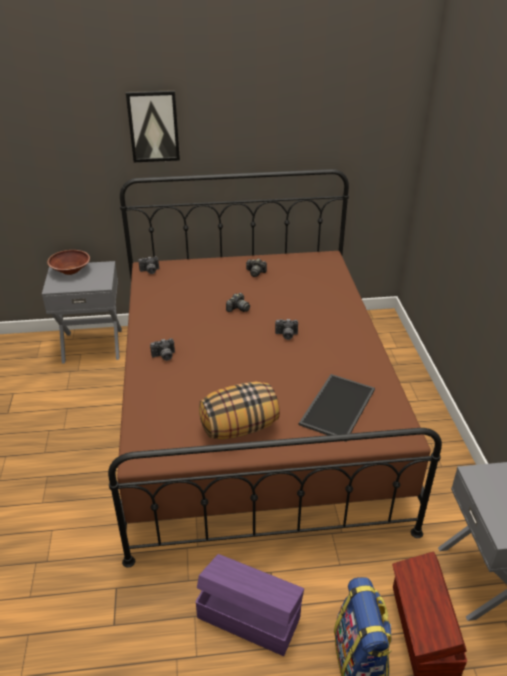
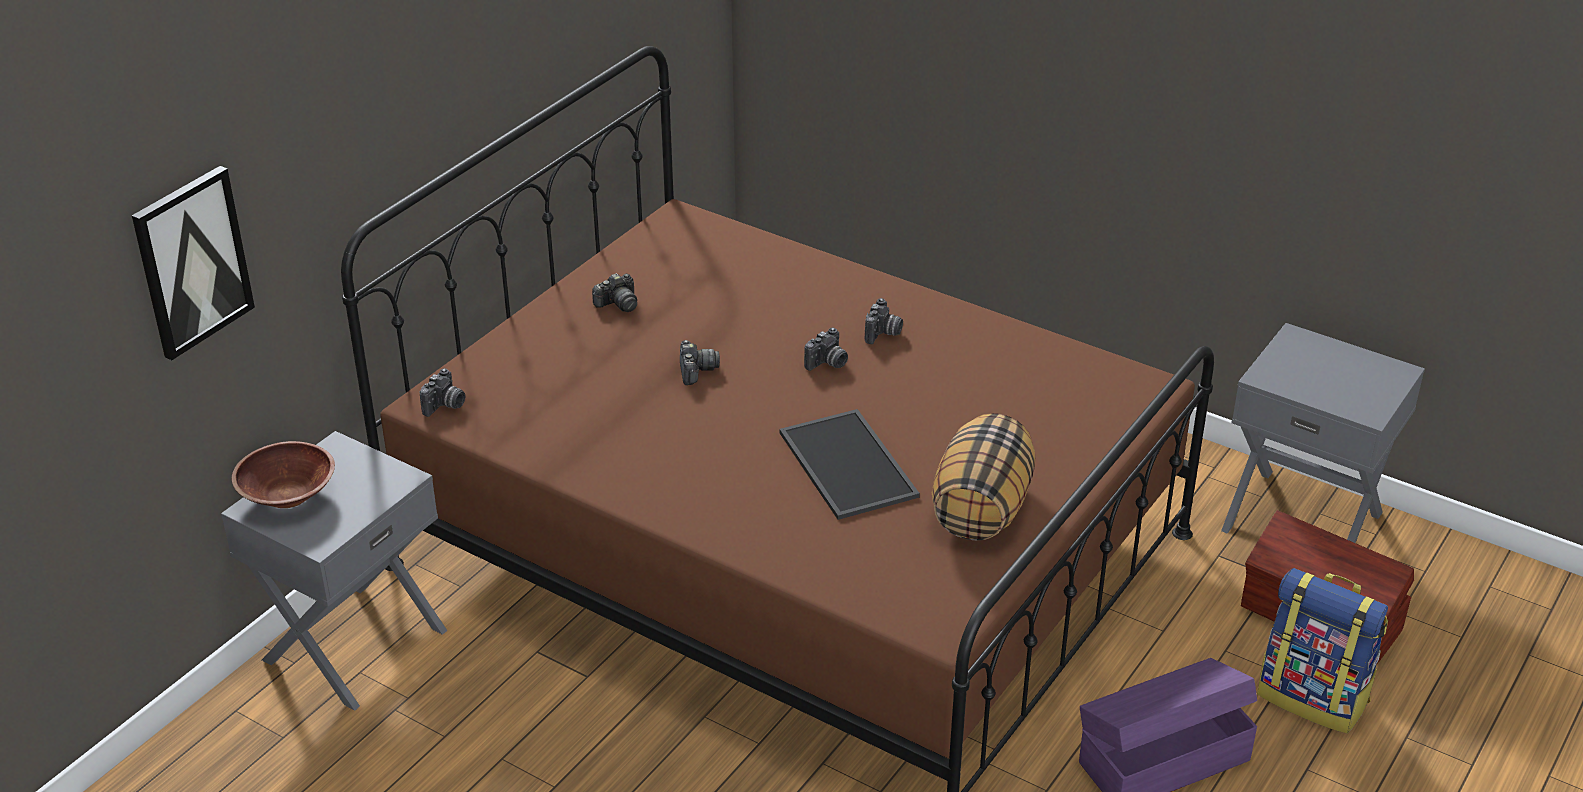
camera: 50 degrees left, 0 degrees up
picture [126,90,180,162] -> picture moved to [132,166,255,360]
camera [150,338,175,361] -> camera moved to [865,298,903,344]
tray [299,374,375,442] -> tray moved to [779,409,920,520]

